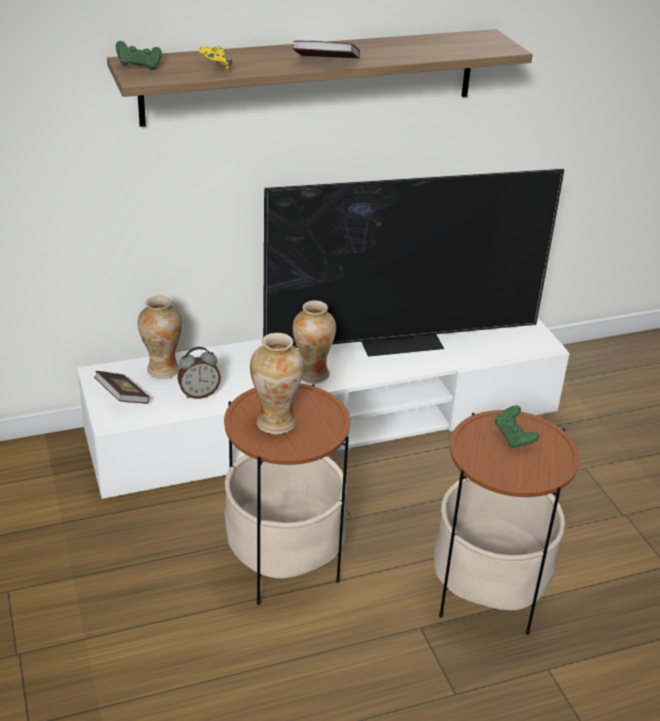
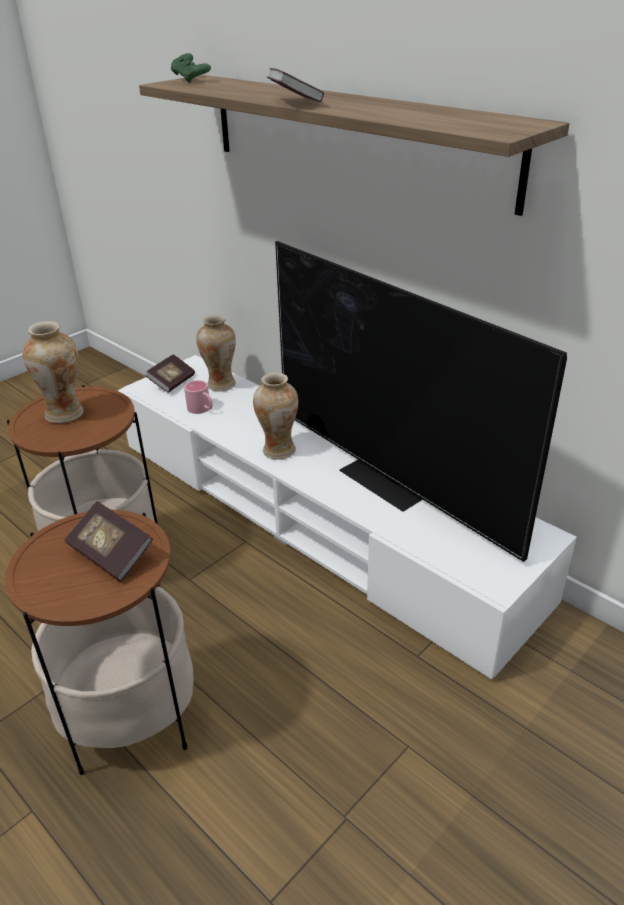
camera: 65 degrees right, 0 degrees up
alarm clock [177,347,221,399] -> pink mug [184,380,213,414]
yellow game controller [198,46,232,69] -> none
green game controller [495,405,539,448] -> book [65,501,153,582]

